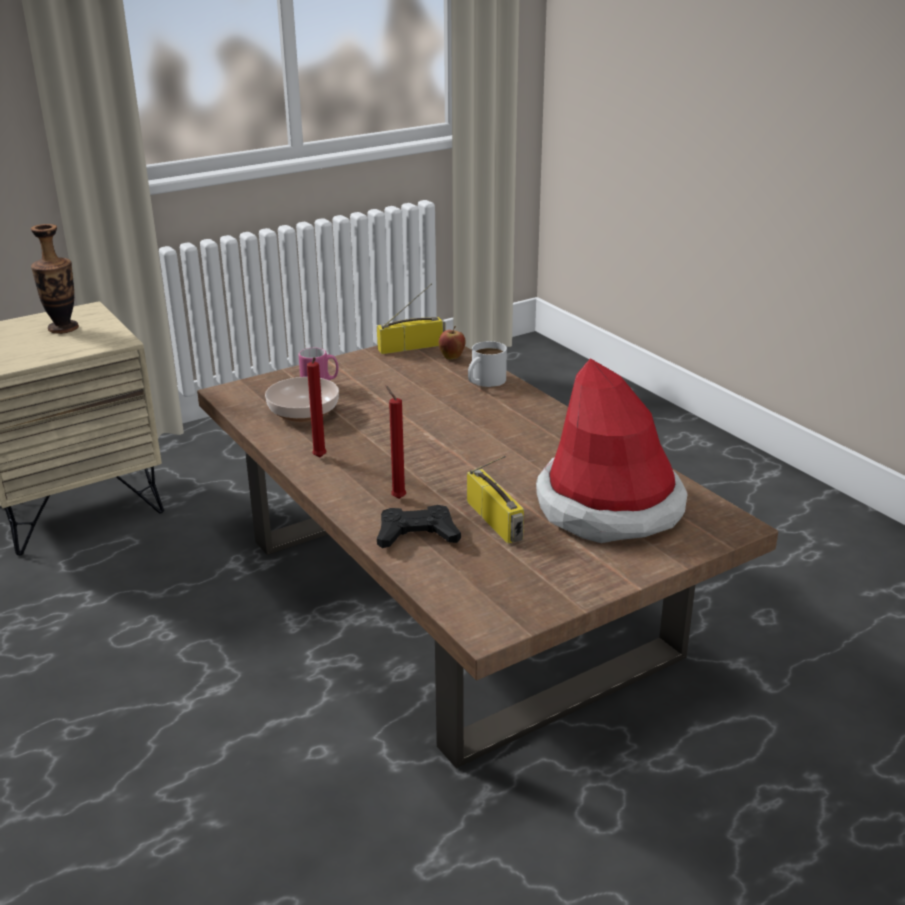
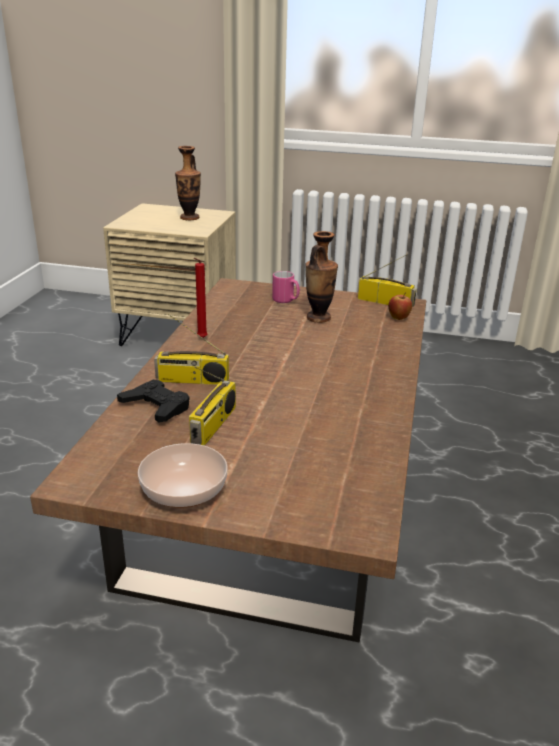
camera: 45 degrees right, 0 degrees up
bowl [265,377,339,422] -> bowl moved to [138,443,228,508]
red candle [385,385,406,499] -> radio [154,314,229,385]
white mug [468,341,507,387] -> none
hat [536,358,688,543] -> none
none -> vase [305,231,338,323]

